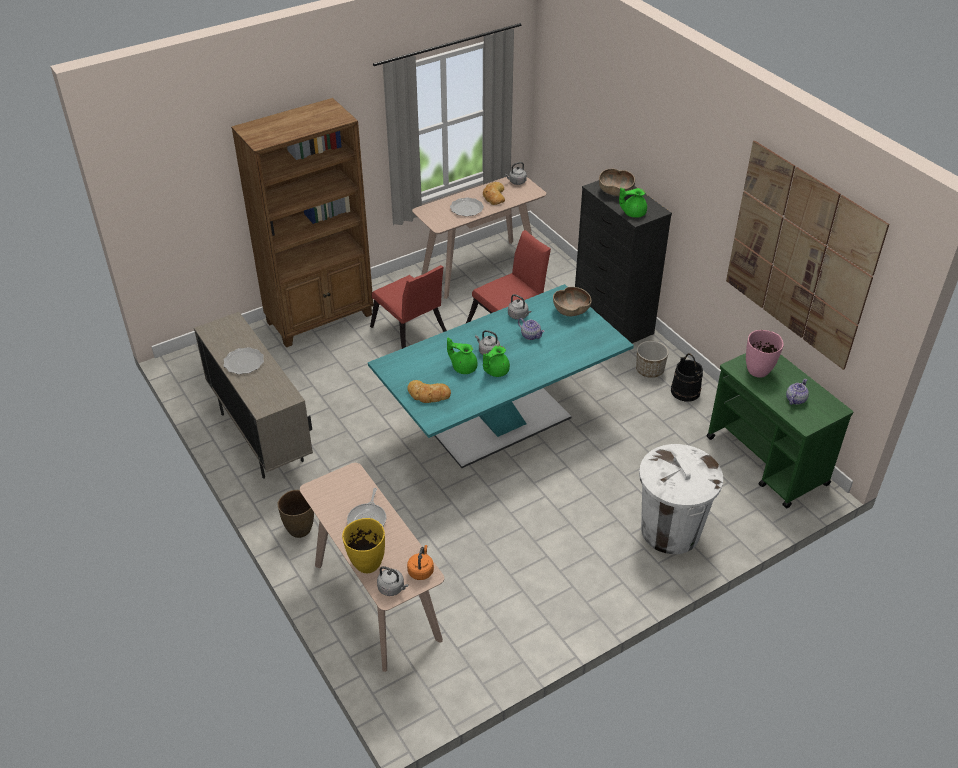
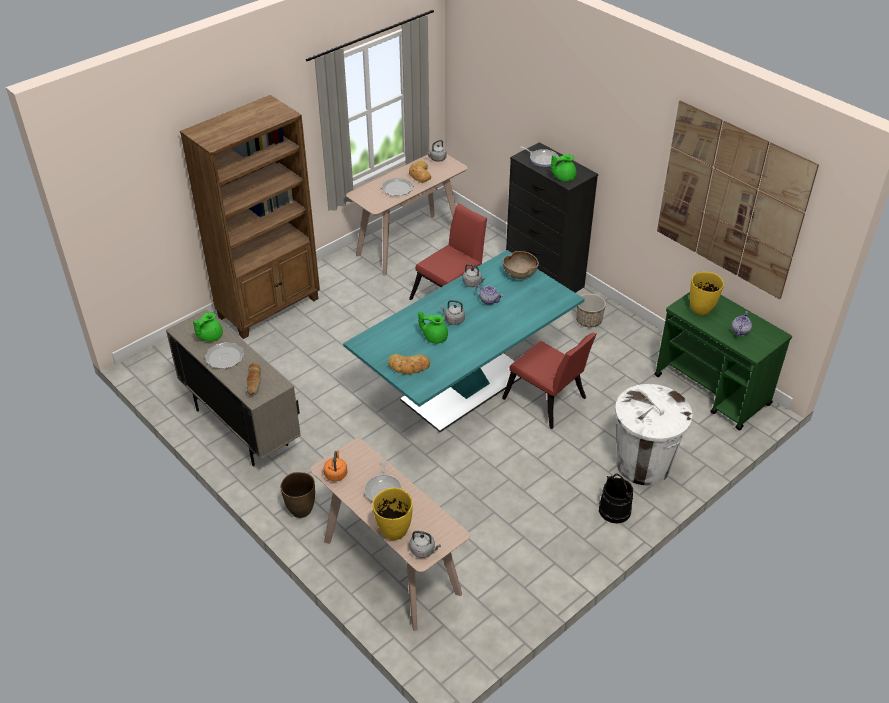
camera: 10 degrees left, 0 degrees up
red chair [370,265,447,349] -> red chair moved to [502,333,596,429]
orange kettle [407,545,434,580] -> orange kettle moved to [323,450,347,482]
green teapot [483,345,510,377] -> green teapot moved to [193,312,223,342]
brown bowl [599,169,635,196] -> frying pan [520,146,559,167]
black bucket [671,353,703,402] -> black bucket moved to [599,474,633,524]
pink vase [746,330,784,378] -> yellow vase [690,272,724,315]
none -> bread [247,363,261,396]

